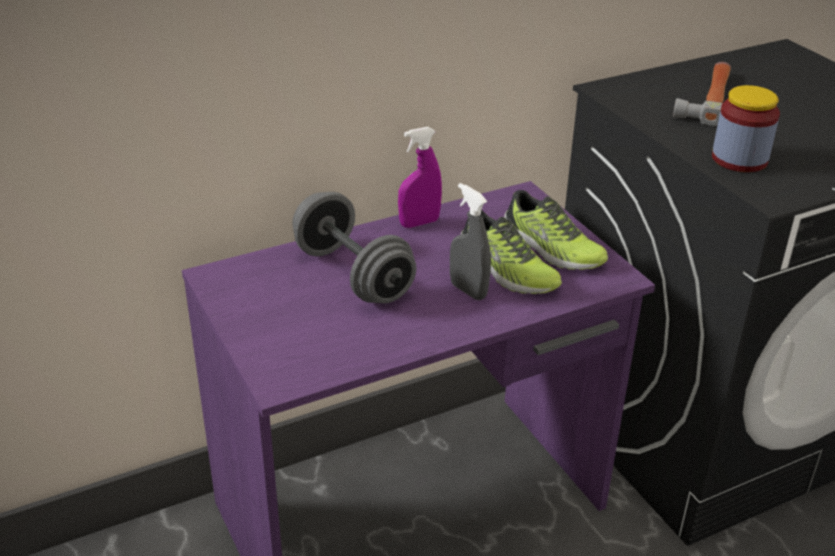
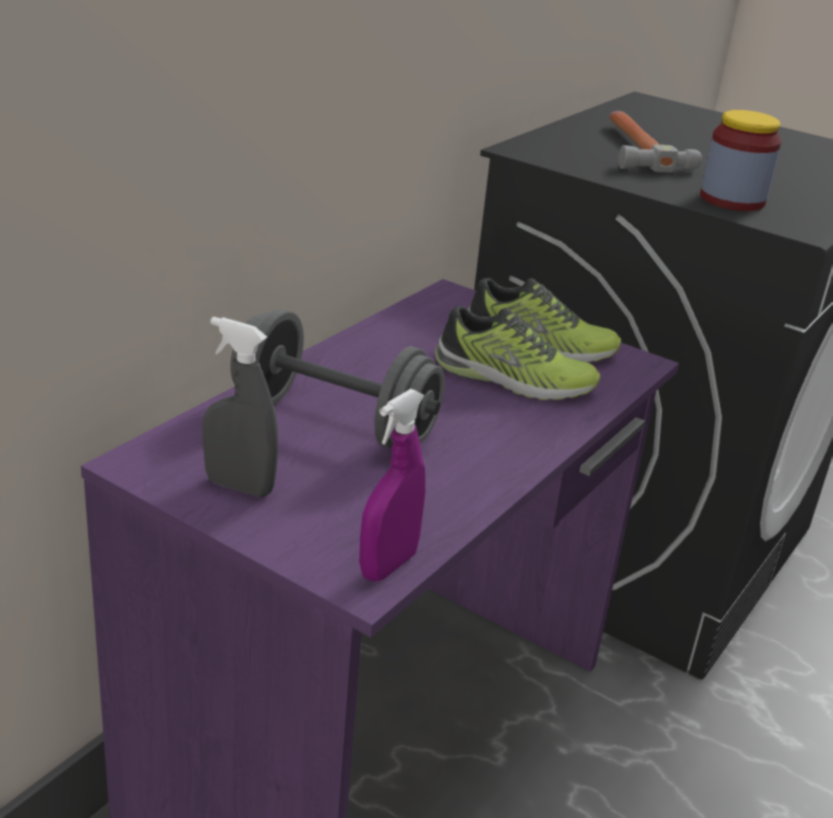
camera: 30 degrees left, 5 degrees down
purple spray bottle [398,127,442,228] -> purple spray bottle moved to [359,389,425,582]
grey spray bottle [450,183,491,300] -> grey spray bottle moved to [202,316,279,497]

